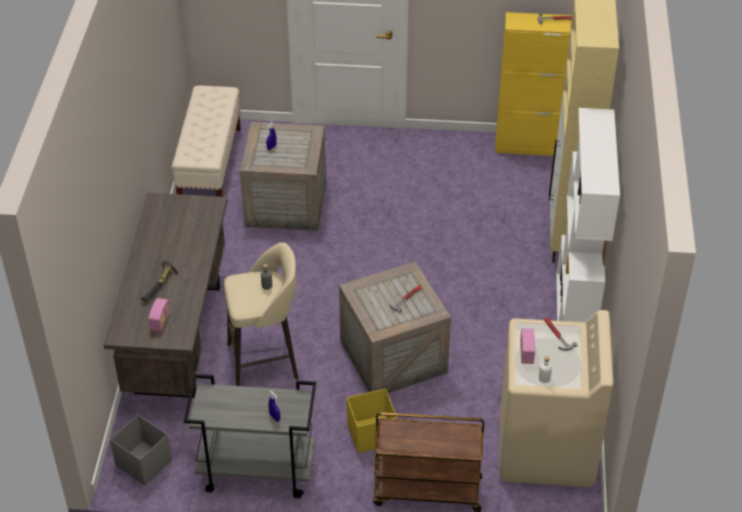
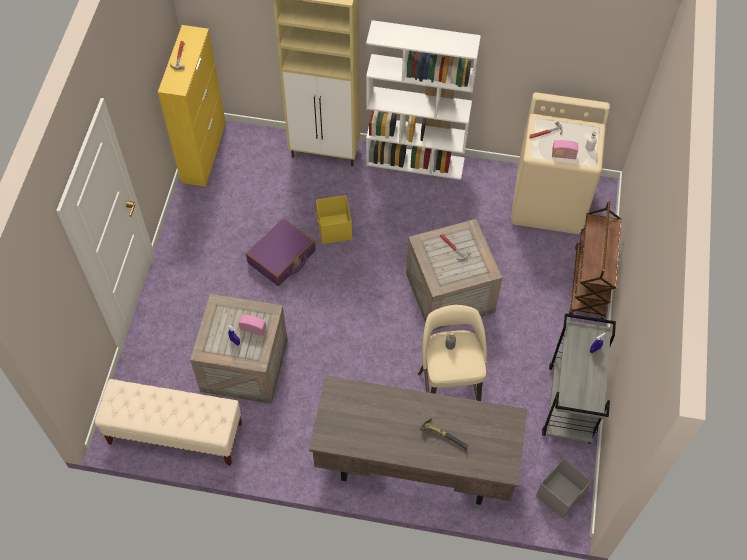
camera: 85 degrees left, 15 degrees up
radio [148,298,170,332] -> radio moved to [238,314,266,336]
yellow storage box [347,388,397,453] -> yellow storage box moved to [316,195,352,244]
none -> purple suitcase [246,218,315,286]

